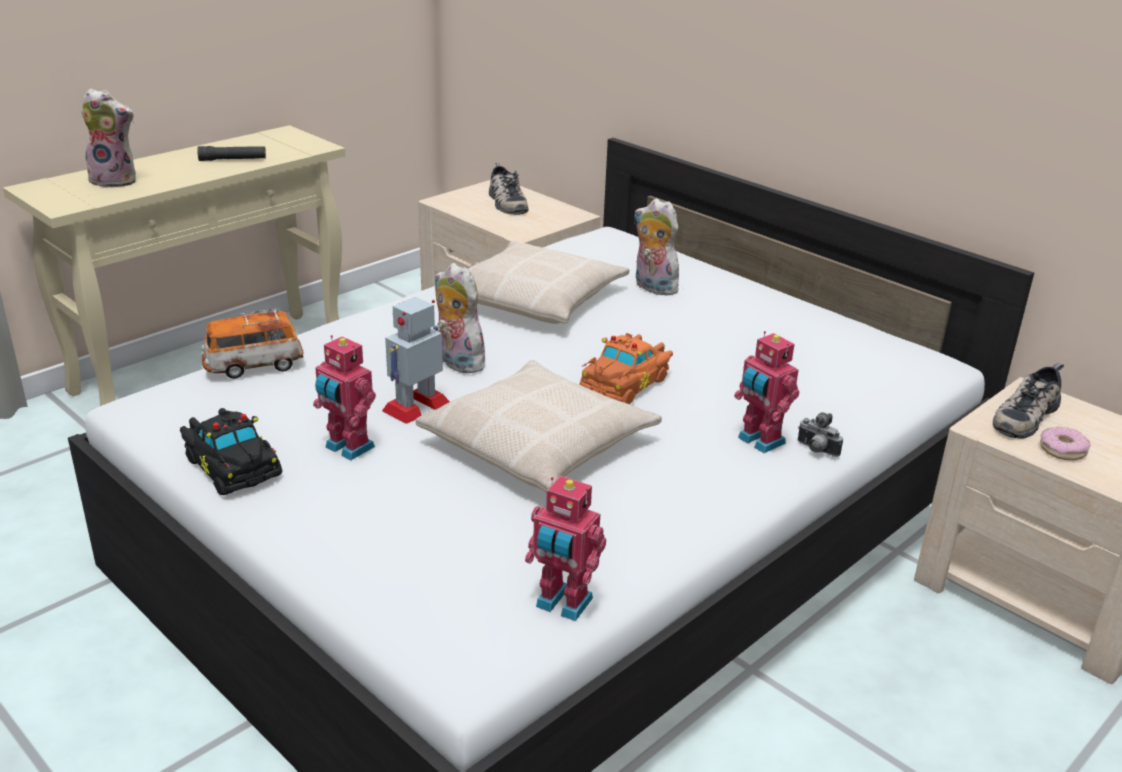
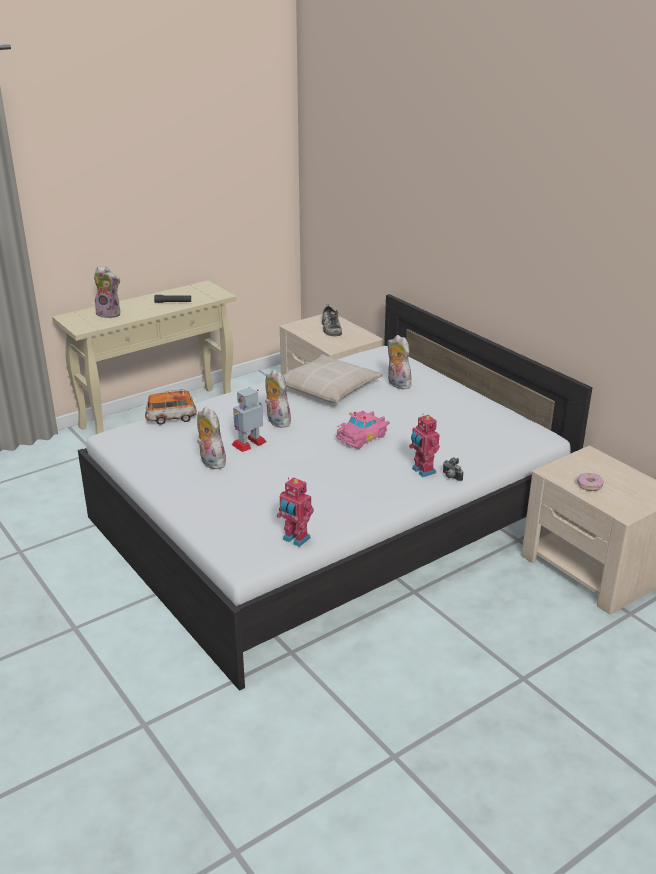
camera: 10 degrees right, 0 degrees up
black toy car [180,408,282,495] -> none
toy robot [313,335,376,460] -> plush toy [197,407,226,469]
beige pillow [416,360,662,493] -> none
orange toy car [579,333,673,404] -> pink toy car [336,411,390,449]
shoe [993,363,1064,438] -> none

